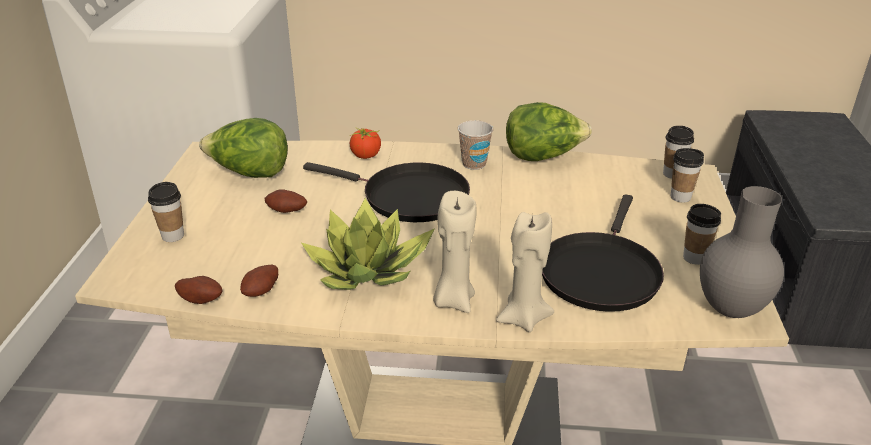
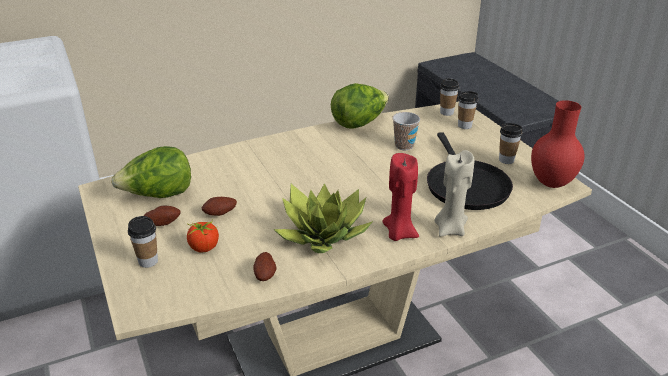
camera: 30 degrees left, 0 degrees up
potato [175,276,222,304] -> potato moved to [144,206,180,226]
black frying pan [303,162,470,222] -> none
tomato [350,128,381,159] -> tomato moved to [187,222,219,253]
beige candle [433,191,476,313] -> red candle [382,153,419,241]
cup [458,120,493,170] -> cup moved to [392,112,420,150]
grey vase [700,186,784,318] -> red vase [531,100,585,188]

